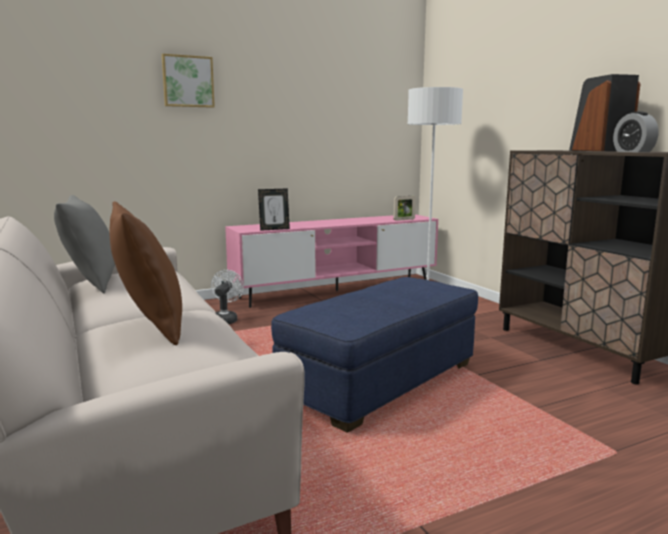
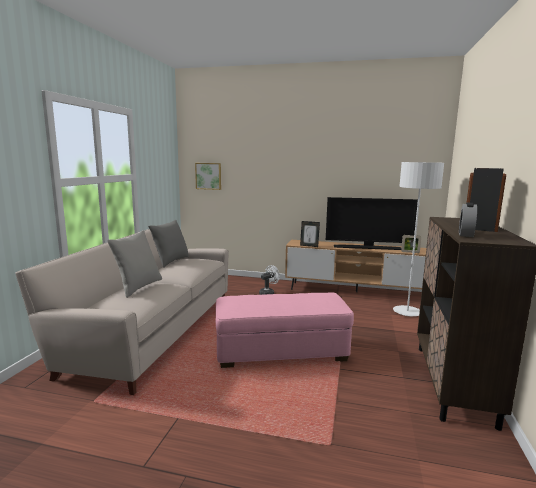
camera: 40 degrees right, 0 degrees up
brown pillow [109,201,182,345] -> grey pillow [107,230,162,298]
picture [162,54,215,108] -> picture moved to [195,163,221,190]
pink tv stand [225,214,438,308] -> brown tv stand [285,240,426,292]
blue ottoman [271,277,478,433] -> pink ottoman [216,292,354,368]
none -> television [326,197,418,250]

